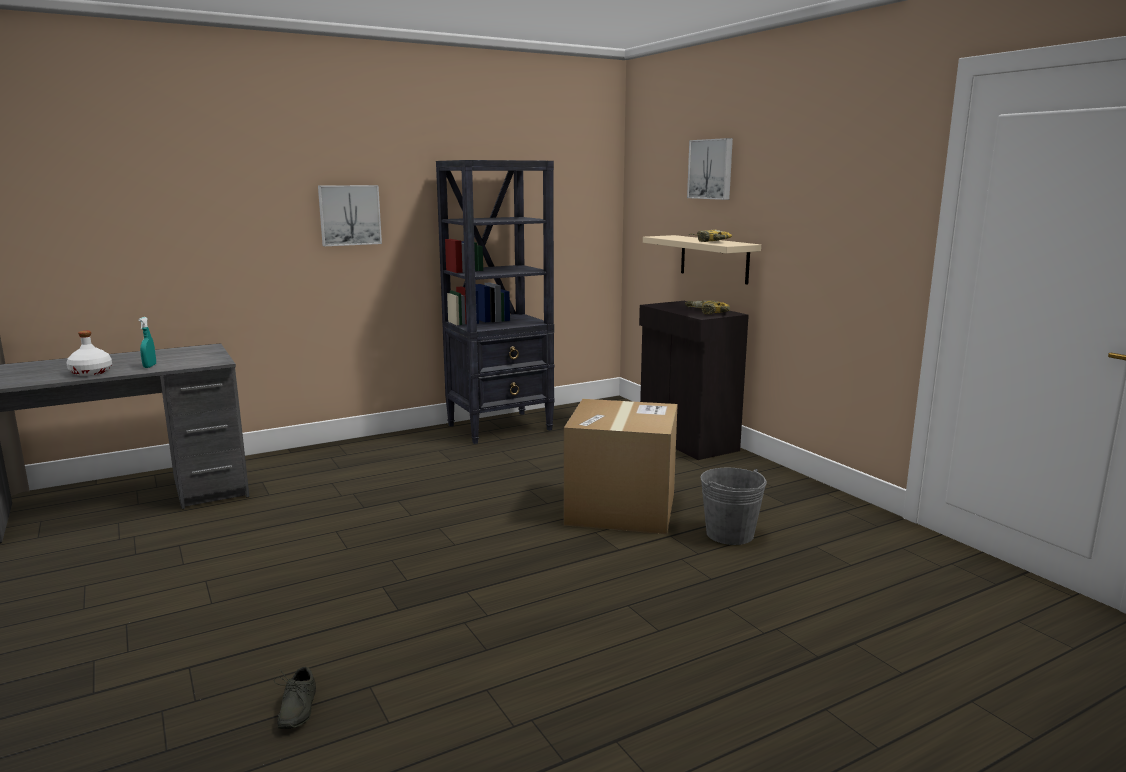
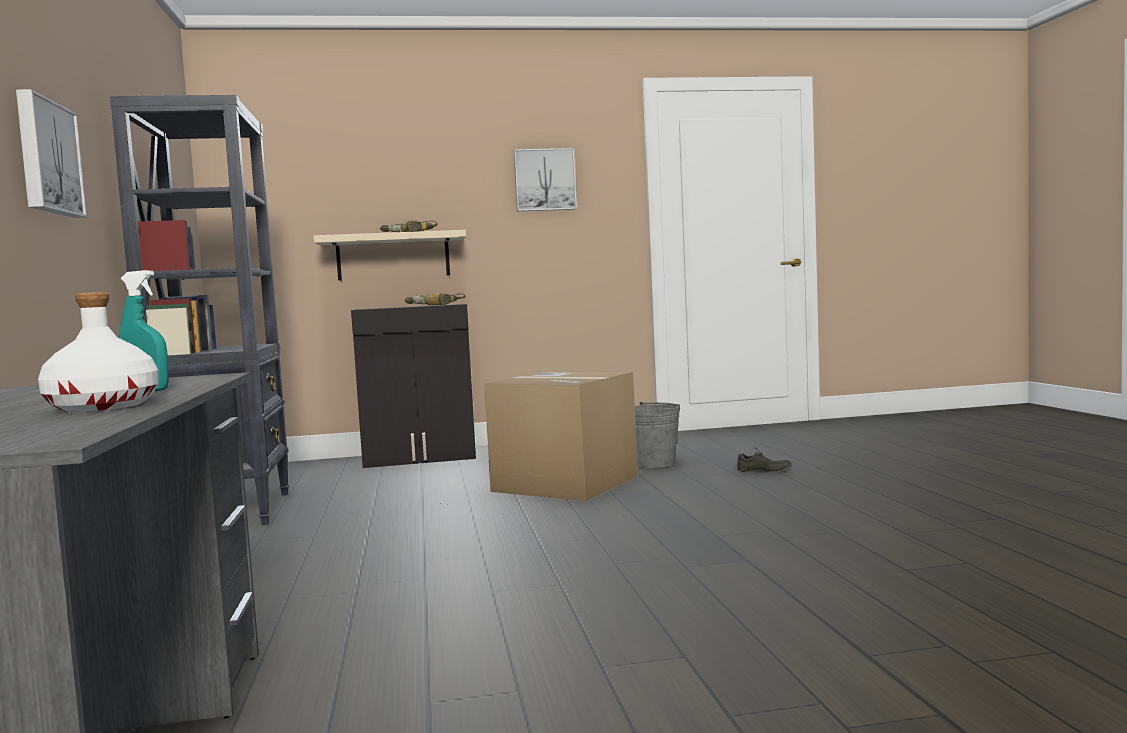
camera: 70 degrees left, 10 degrees down
grey shoe [274,667,316,729] -> grey shoe moved to [737,447,791,472]
picture [687,138,733,200] -> picture moved to [514,148,577,211]

